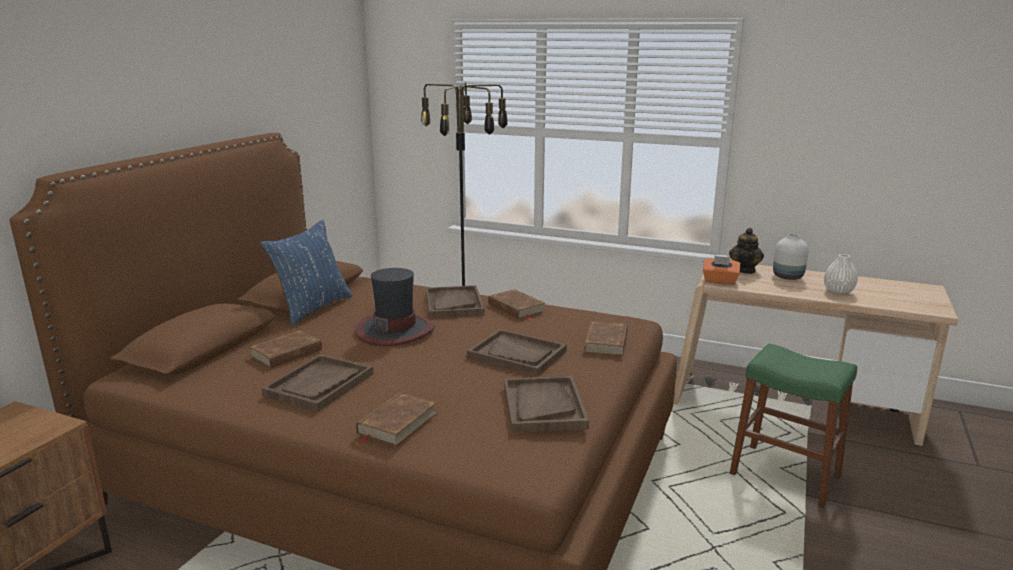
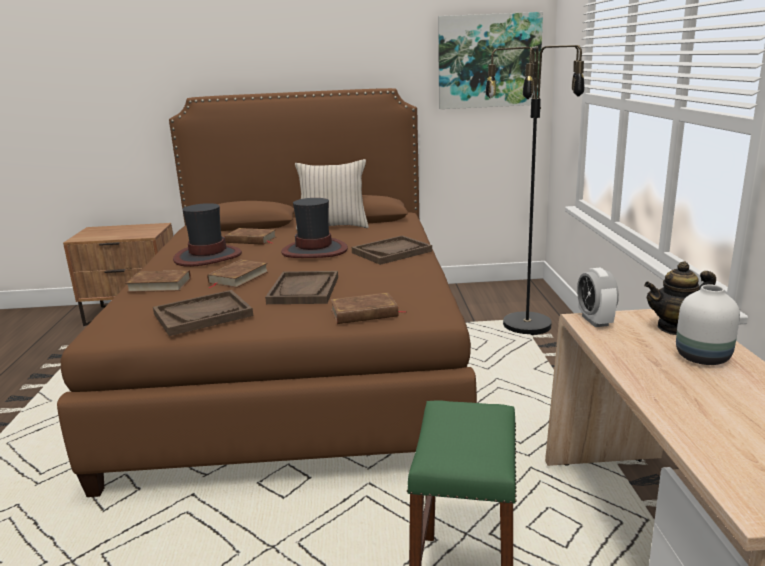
camera: 65 degrees right, 0 degrees up
blue pillow [260,220,353,326] -> beige pillow [295,159,369,230]
brown tray [262,354,373,412] -> hat [173,203,242,267]
brown book [488,289,545,321] -> brown book moved to [207,259,269,288]
orange tissue box [703,256,740,285] -> alarm clock [577,268,619,327]
white vase [824,254,858,295] -> none
none -> picture [438,12,543,109]

